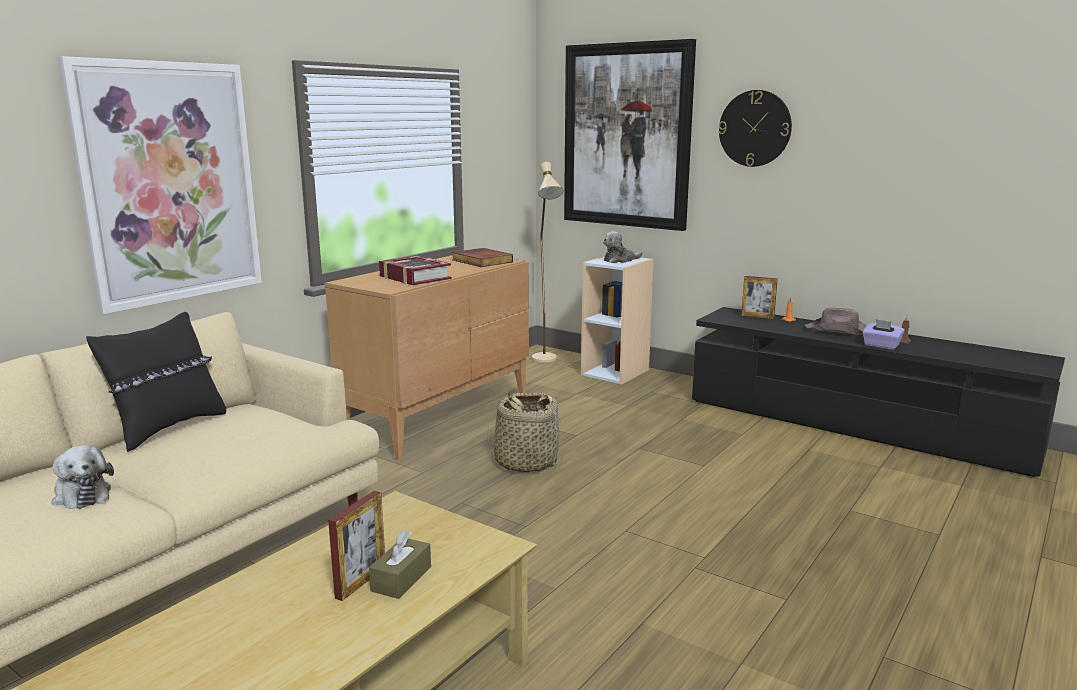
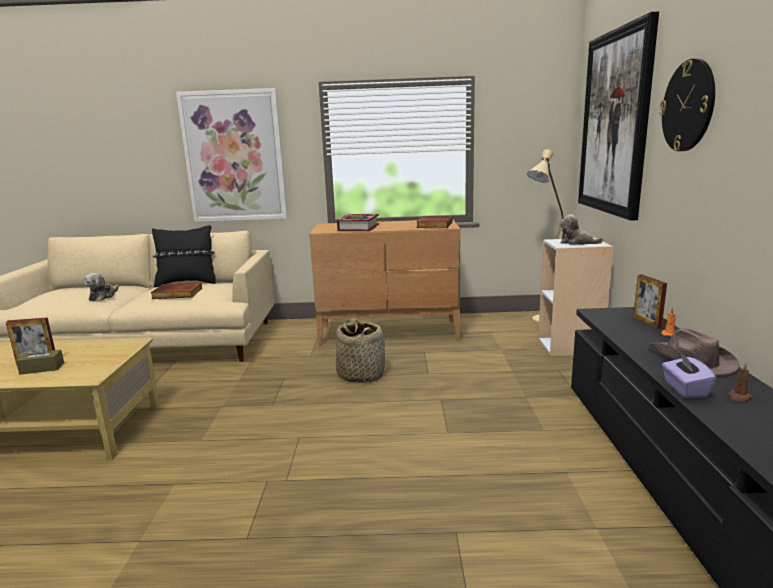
camera: 55 degrees right, 0 degrees up
none -> book [151,282,202,299]

